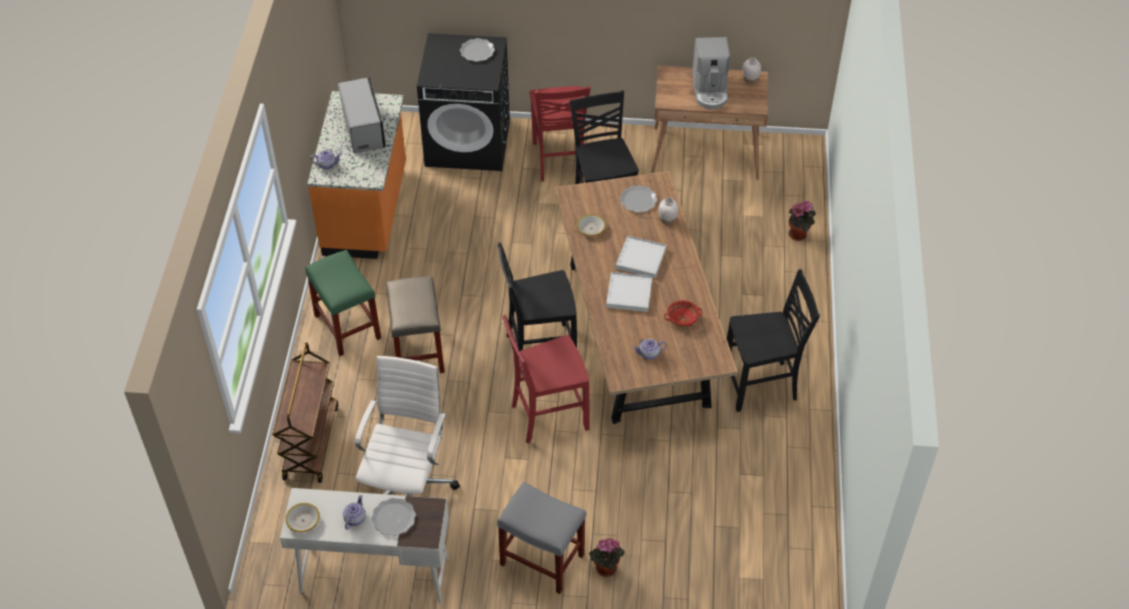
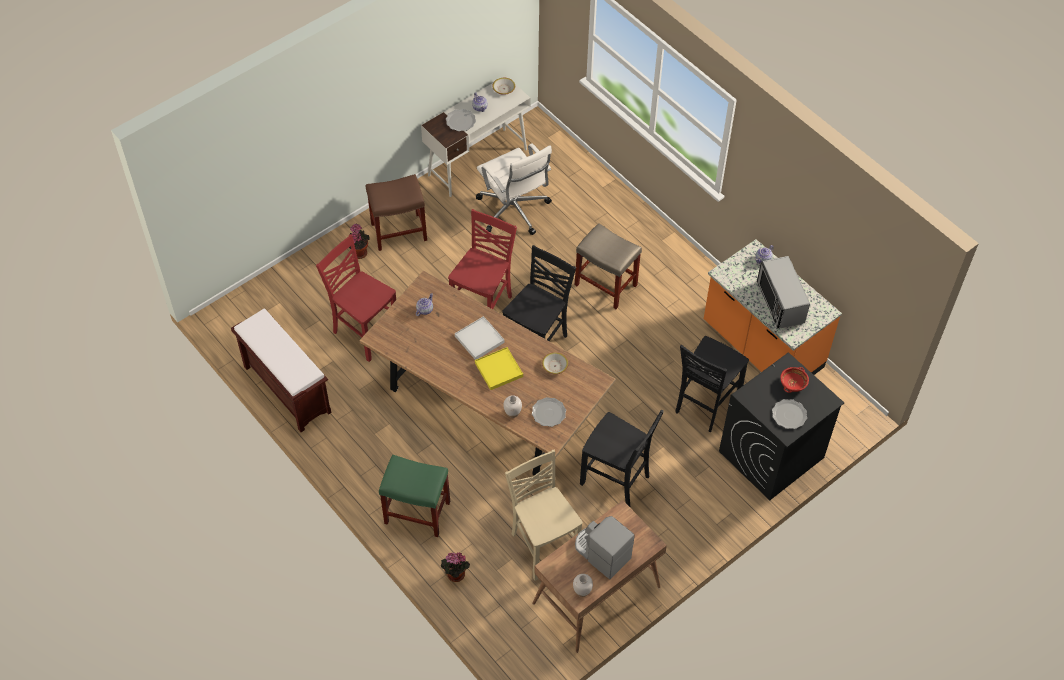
camera: 135 degrees right, 5 degrees up
brown cart [273,343,338,483] -> none
green stool [305,250,381,356] -> green stool moved to [379,455,450,537]
microwave [338,78,386,153] -> microwave turned 45 degrees clockwise [757,256,810,329]
grey stool [497,482,586,594] -> brown stool [366,174,427,251]
red chair [529,86,591,182] -> red chair moved to [316,234,396,362]
white tray [616,236,666,278] -> yellow tray [475,347,523,390]
red bowl [664,300,703,327] -> red bowl moved to [780,367,809,393]
black chair [727,269,820,412] -> black chair moved to [675,336,749,432]
none -> brown bench [231,309,331,432]
none -> beige chair [505,450,583,581]

